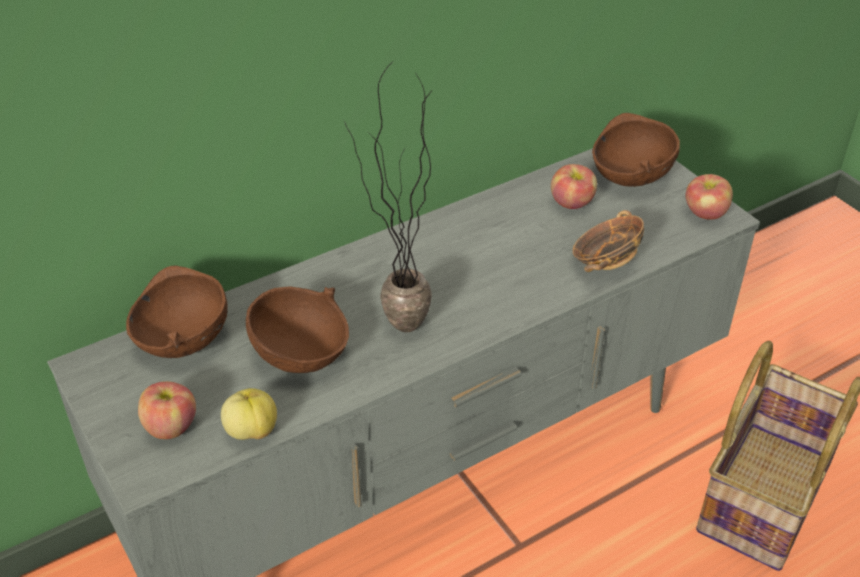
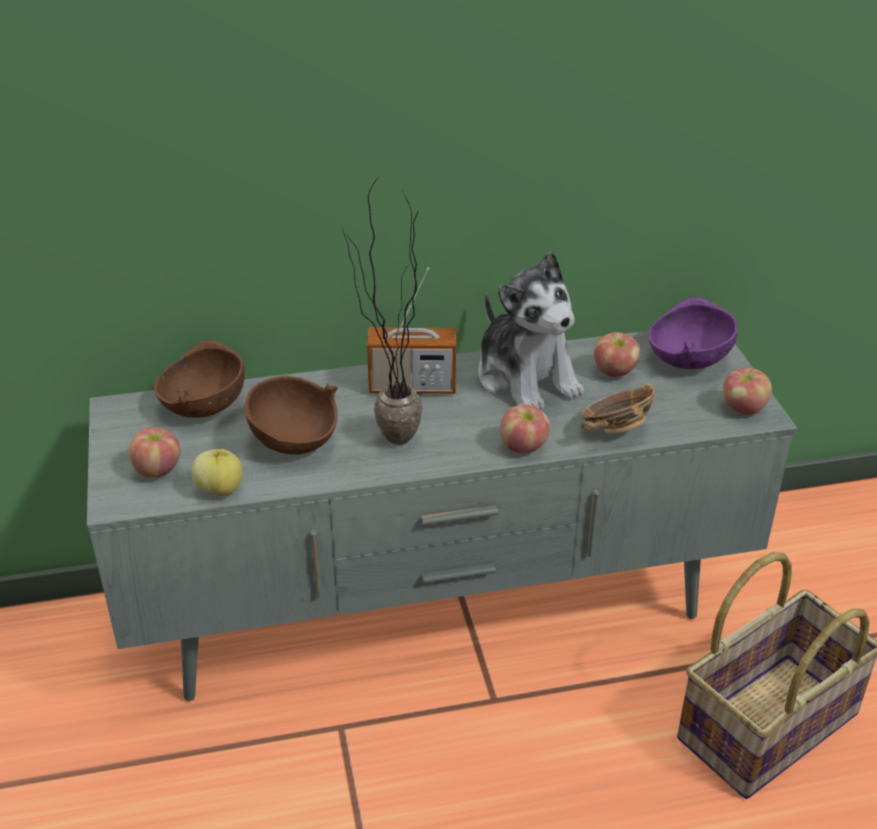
camera: 20 degrees right, 5 degrees down
brown bowl [592,113,680,187] -> purple bowl [648,297,738,369]
none -> radio [367,267,456,394]
none -> plush toy [478,252,584,410]
none -> apple [500,405,550,453]

